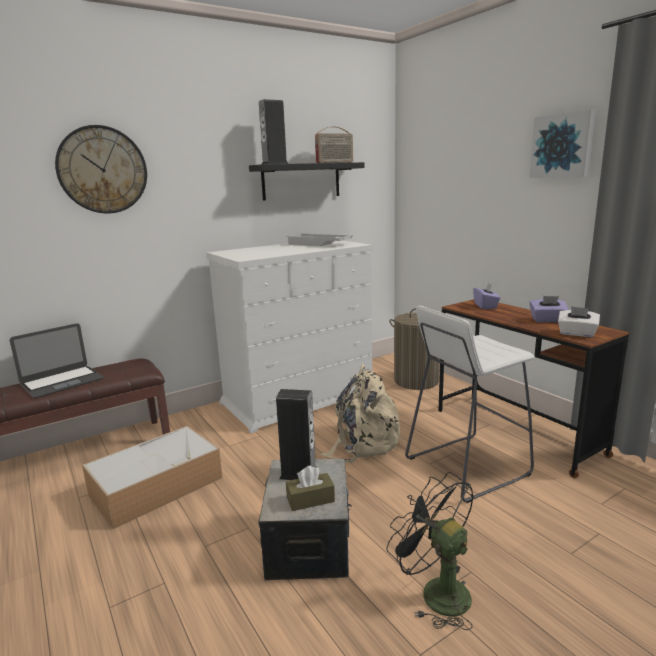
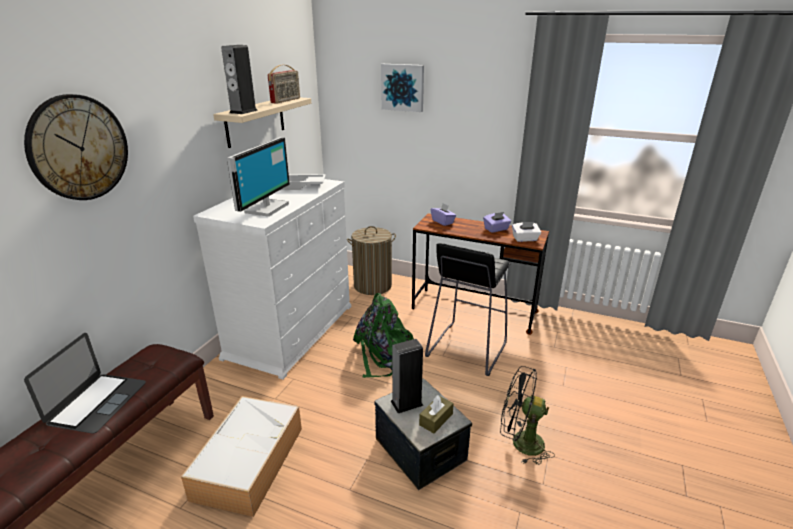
camera: 35 degrees left, 10 degrees up
black shelf [249,162,364,200] -> beige shelf [213,97,311,148]
beige backpack [321,364,403,463] -> green backpack [353,293,414,378]
white stool [405,306,535,503] -> black stool [425,243,511,376]
picture [529,110,596,178] -> picture moved to [381,64,424,112]
none -> monitor [227,137,290,217]

